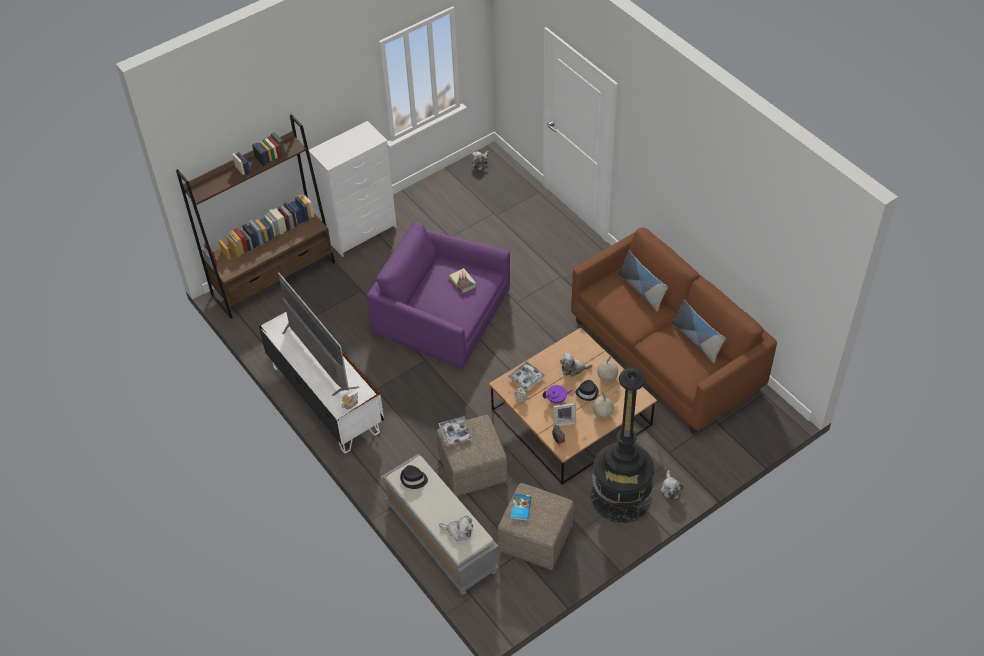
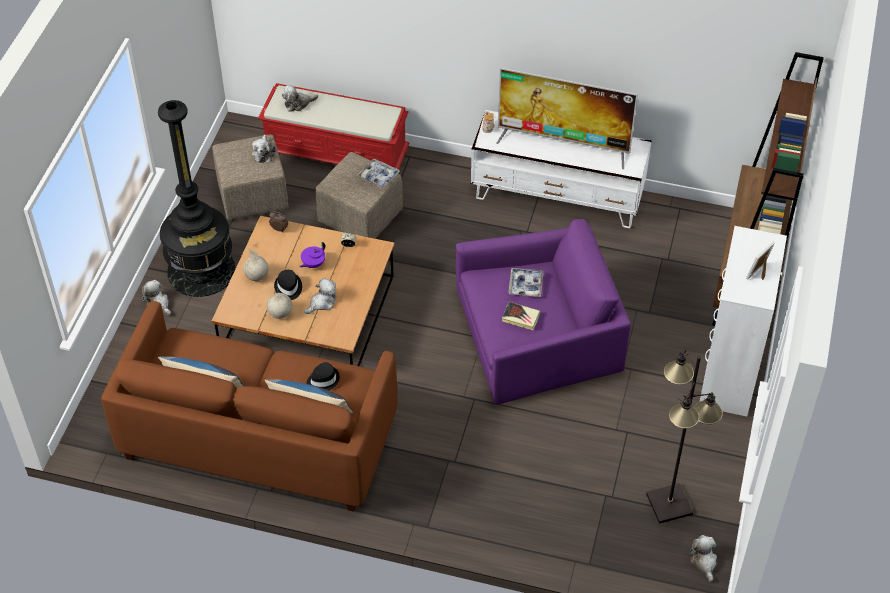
camera: 140 degrees right, 0 degrees up
grey bench [381,454,500,595] -> red bench [258,83,410,170]
black hat [400,465,428,489] -> black hat moved to [306,362,339,390]
tray [508,361,545,391] -> tray moved to [509,268,544,297]
book [511,494,531,521] -> plush toy [252,135,276,163]
picture frame [553,403,576,426] -> picture frame moved to [746,241,775,280]
none -> black floor lamp [646,350,723,524]

